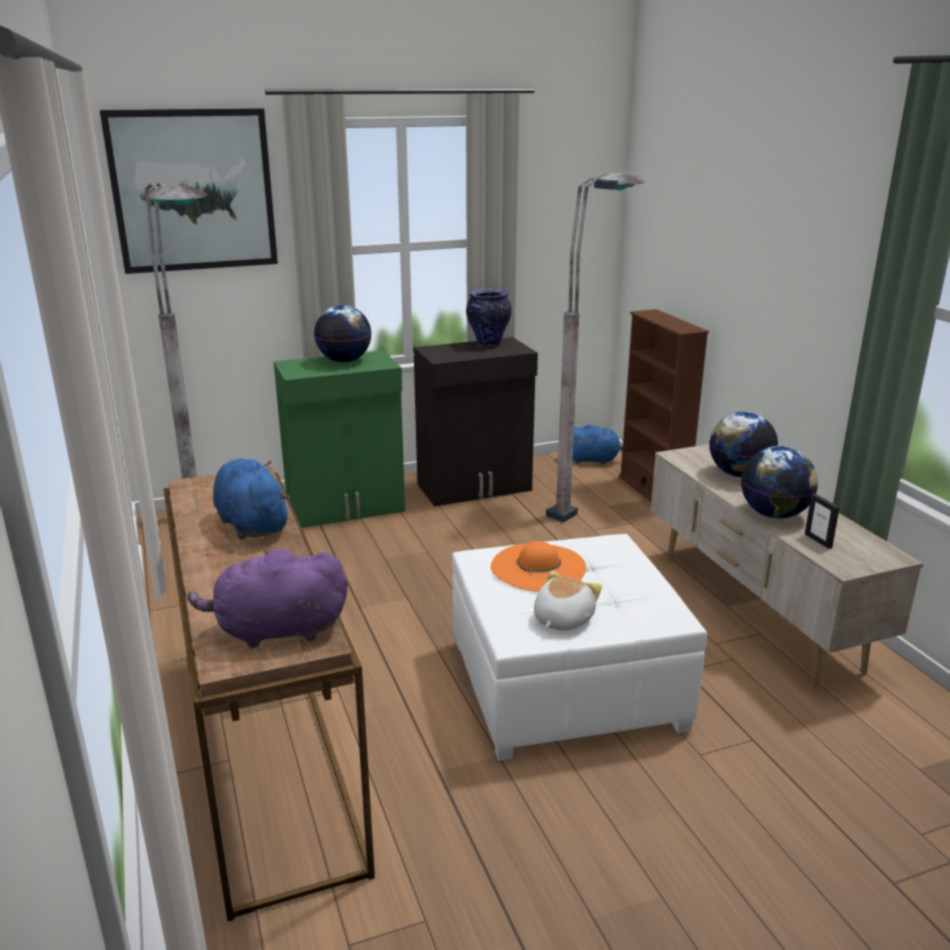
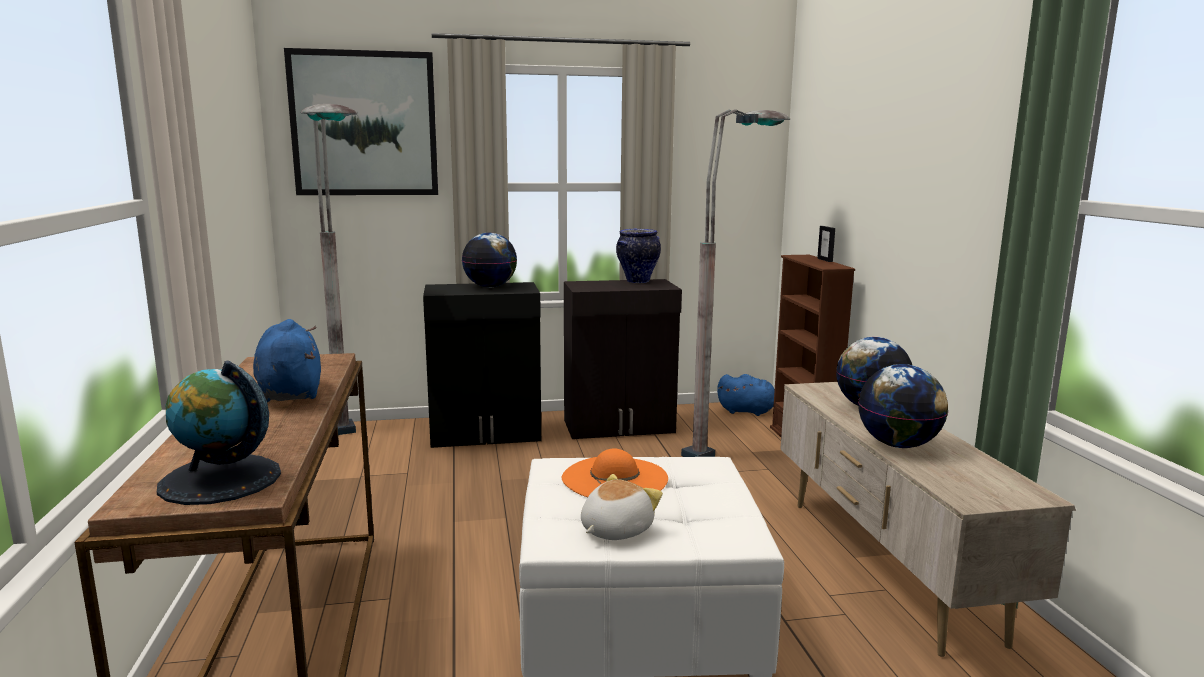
camera: 10 degrees right, 10 degrees down
purple plush toy [187,548,348,649] -> globe [157,361,281,505]
green cabinet [274,350,405,528] -> black cabinet [423,282,541,448]
picture frame [805,493,840,549] -> picture frame moved to [817,226,835,262]

